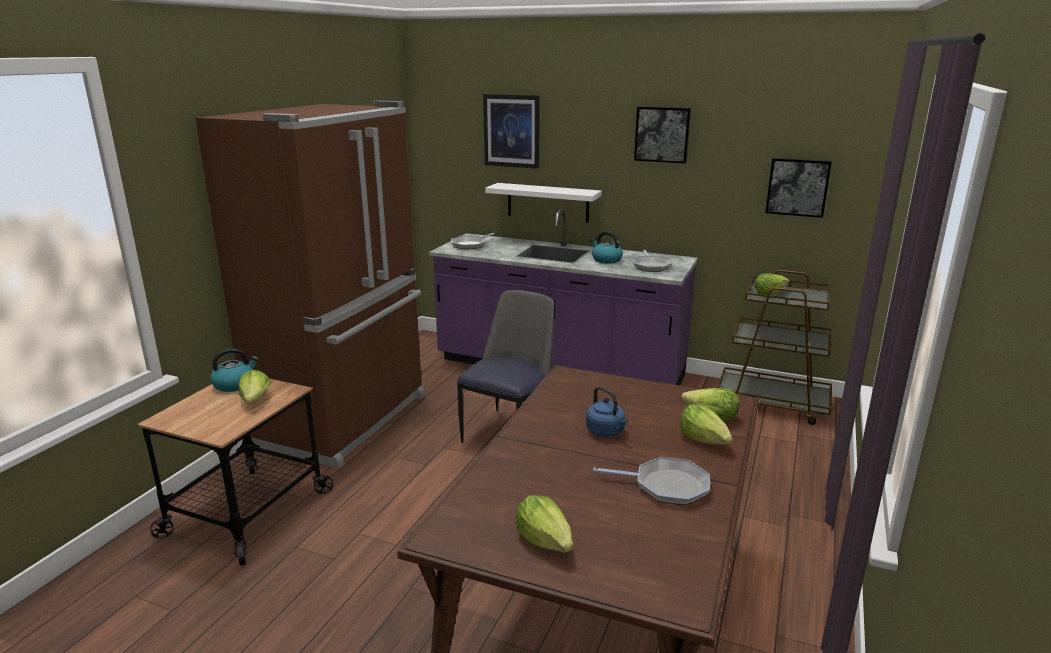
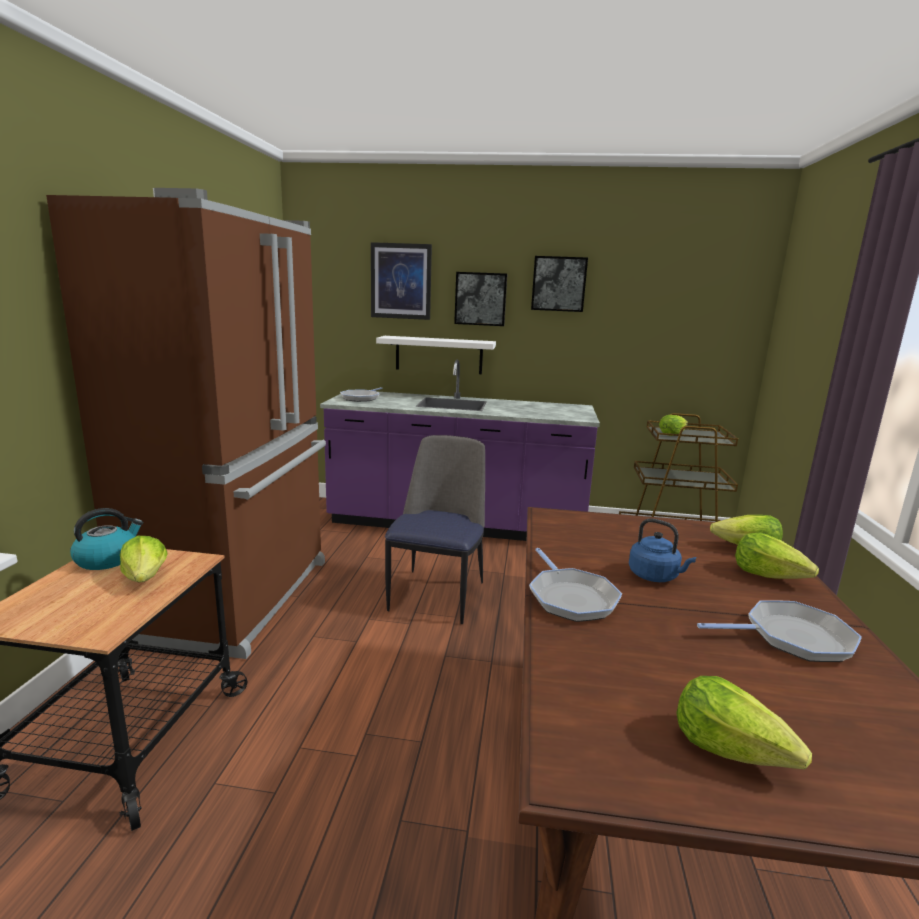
camera: 15 degrees left, 5 degrees down
kettle [591,231,623,264] -> none
frying pan [632,250,672,272] -> frying pan moved to [529,548,622,622]
picture [765,158,832,218] -> picture moved to [454,272,507,326]

